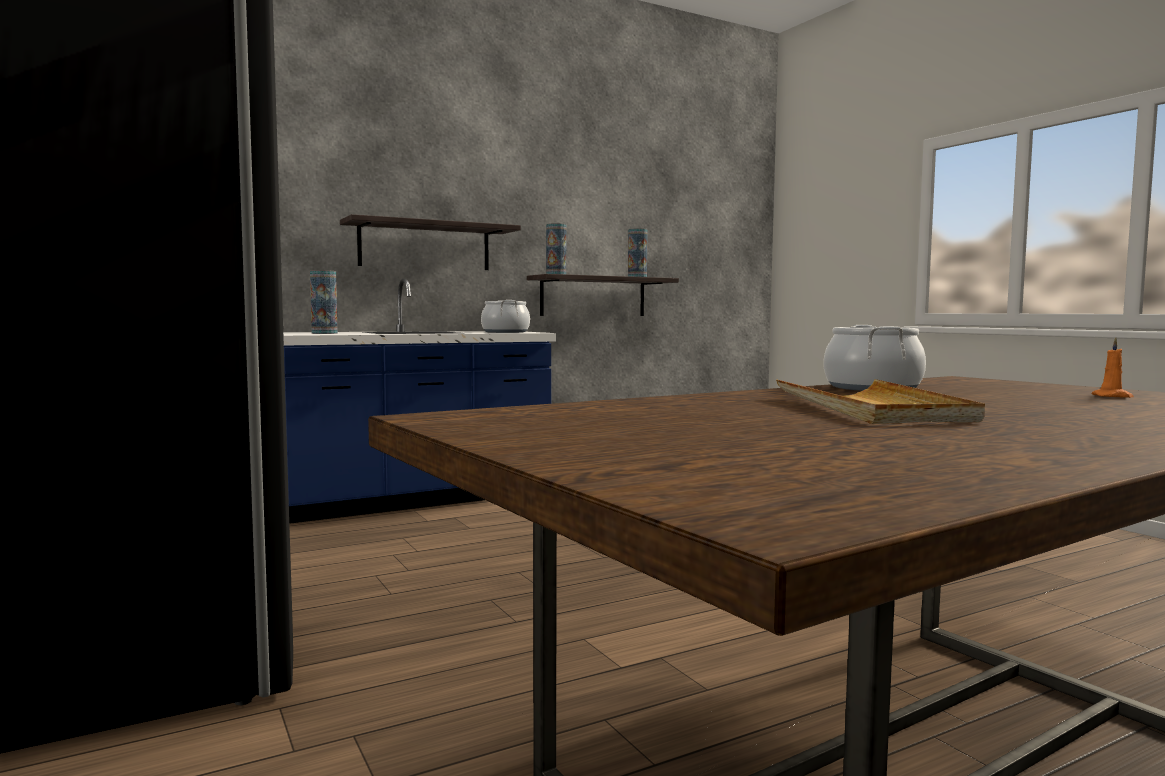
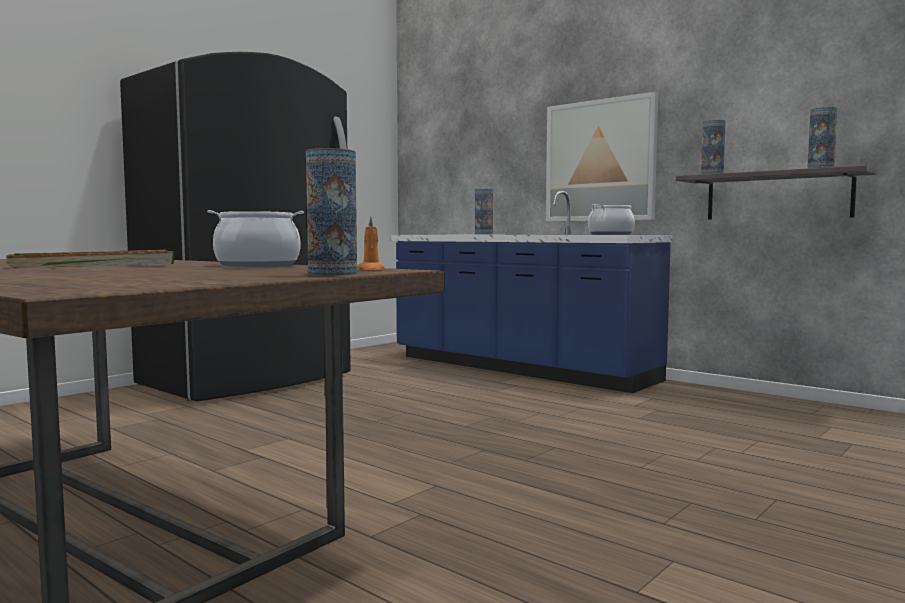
camera: 70 degrees right, 0 degrees up
shelf [340,214,521,270] -> picture [546,92,658,221]
beige tray [776,379,985,424] -> green tray [6,250,175,269]
orange candle [1092,338,1134,398] -> orange candle moved to [357,216,384,270]
none -> vase [306,148,357,276]

